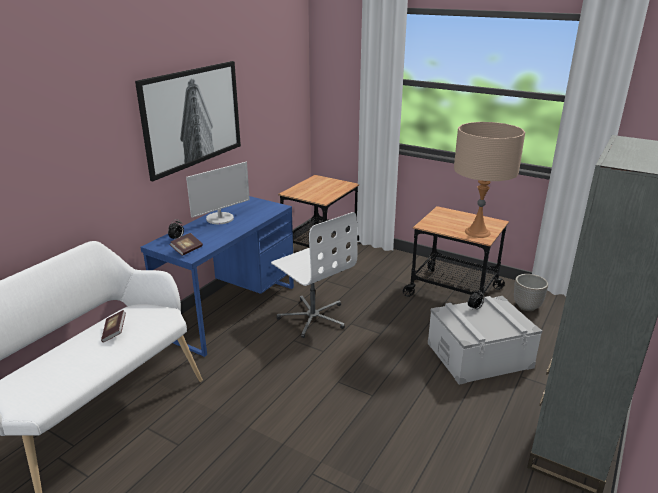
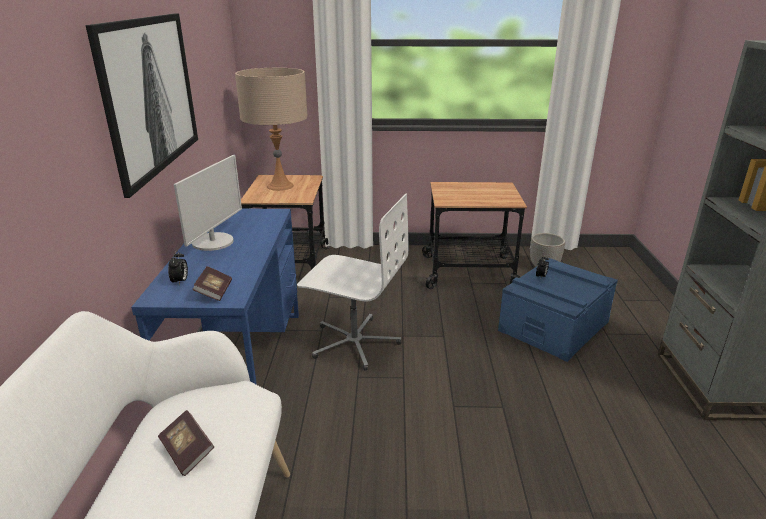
camera: 30 degrees left, 0 degrees up
grey storage box [428,296,542,385] -> blue storage box [498,258,618,362]
beige table lamp [454,122,525,238] -> beige table lamp moved to [235,68,308,191]

